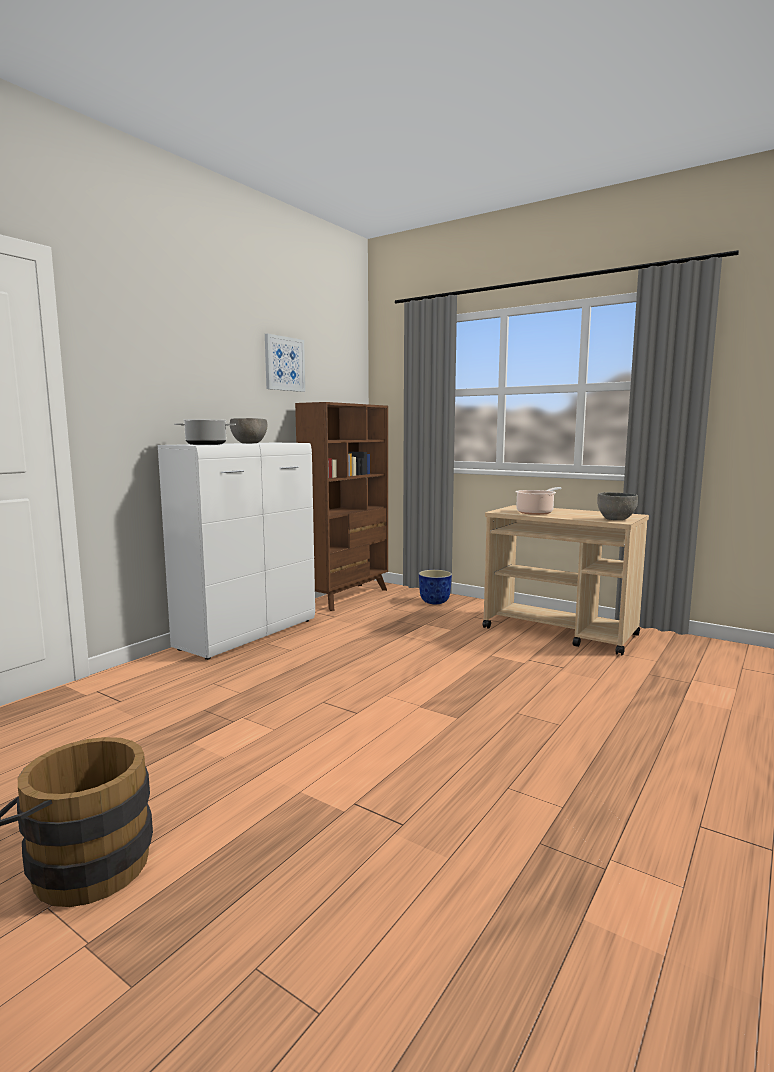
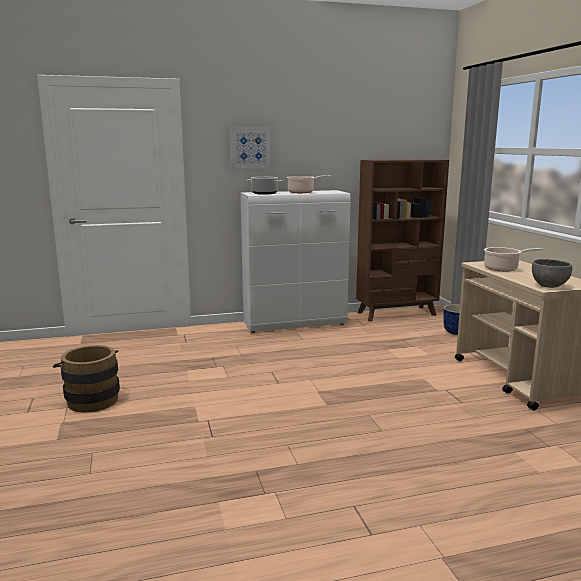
camera: 40 degrees right, 5 degrees up
grey bowl [230,418,267,443] -> cooking pot [286,175,332,193]
picture [265,333,305,392] -> picture moved to [230,127,271,169]

